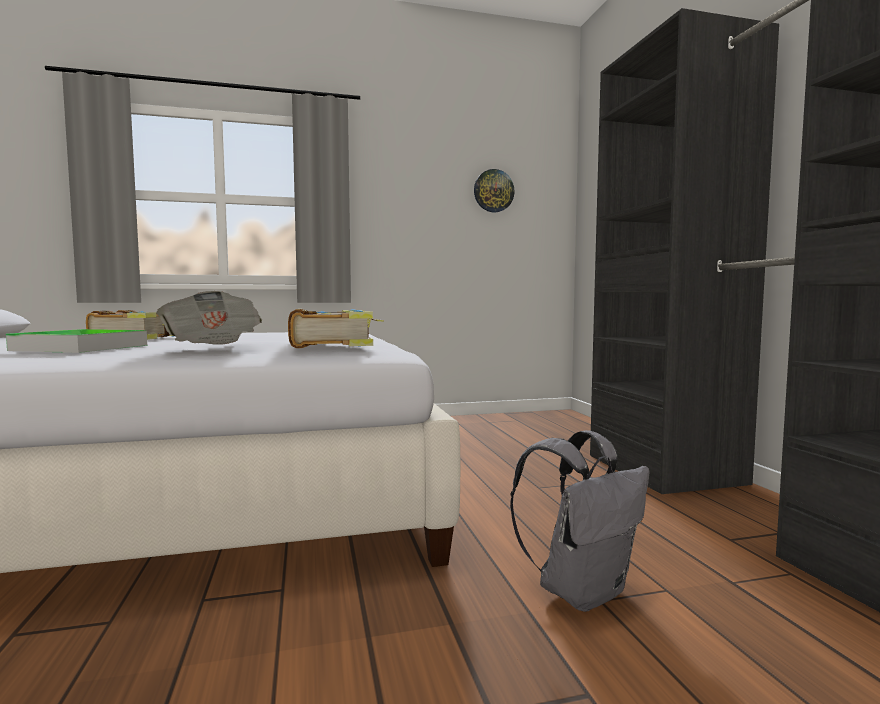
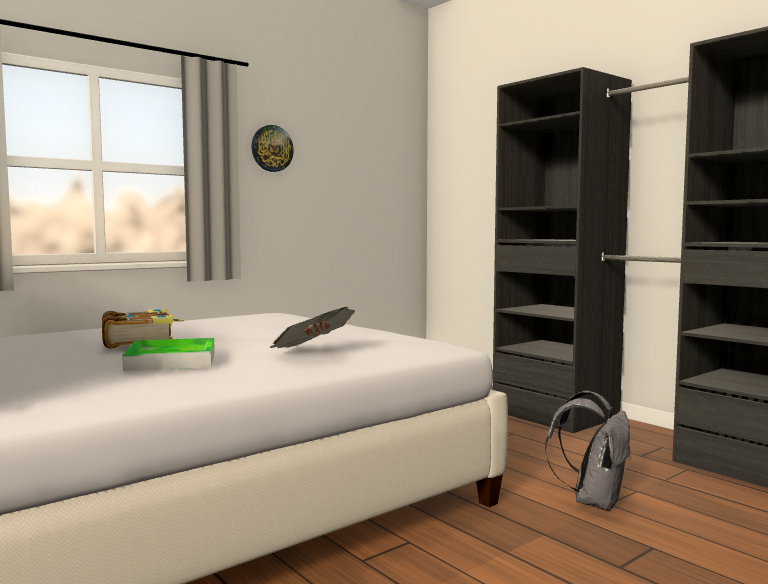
camera: 25 degrees left, 0 degrees up
book [288,309,384,348] -> none
wall clock [474,169,515,213] -> wall clock moved to [251,125,294,172]

